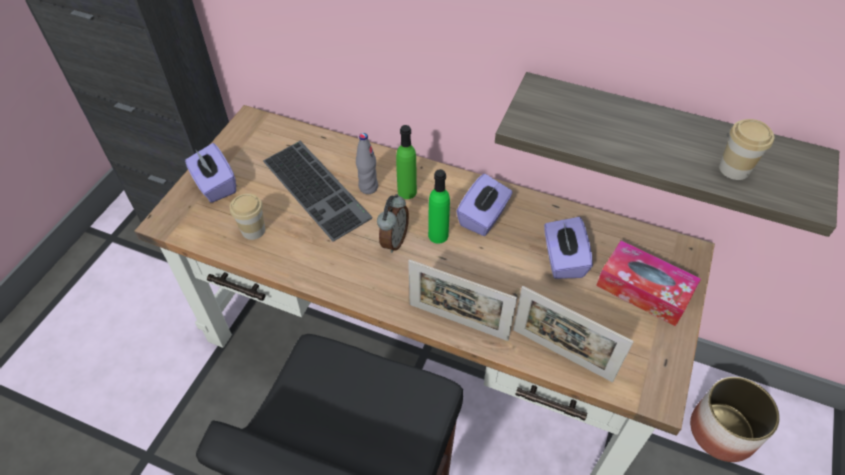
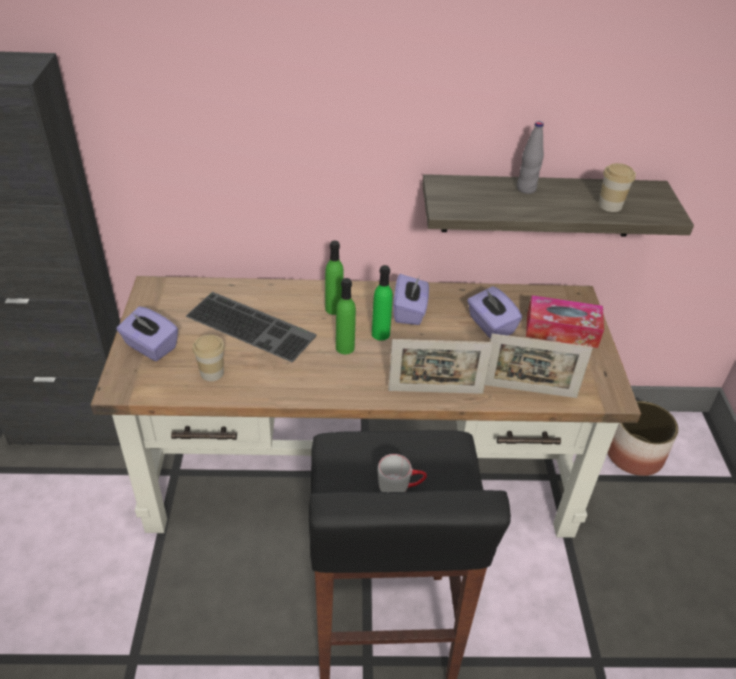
camera: 25 degrees left, 10 degrees down
grey bottle [356,133,378,194] -> grey bottle moved to [517,121,544,194]
alarm clock [377,194,409,253] -> green bottle [336,278,356,354]
none -> grey mug [378,454,427,492]

